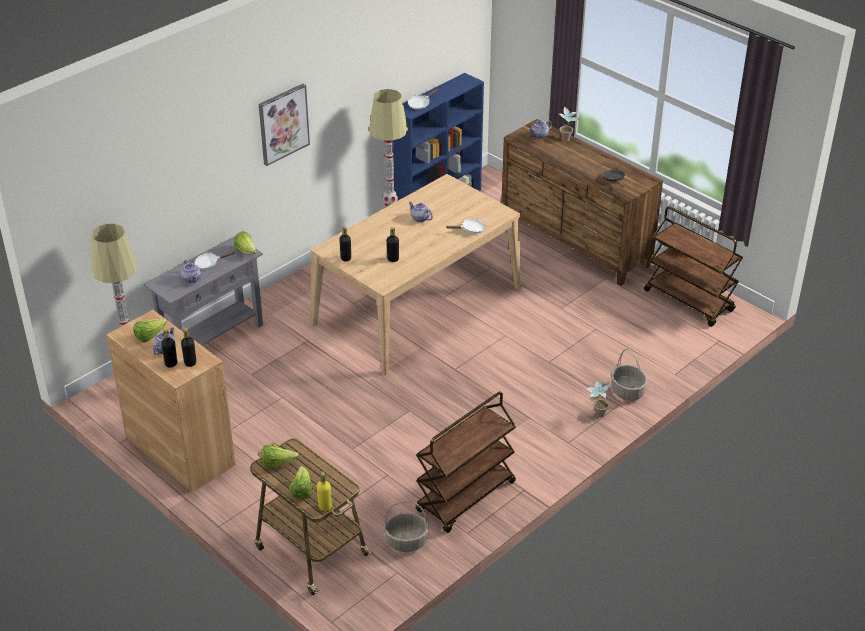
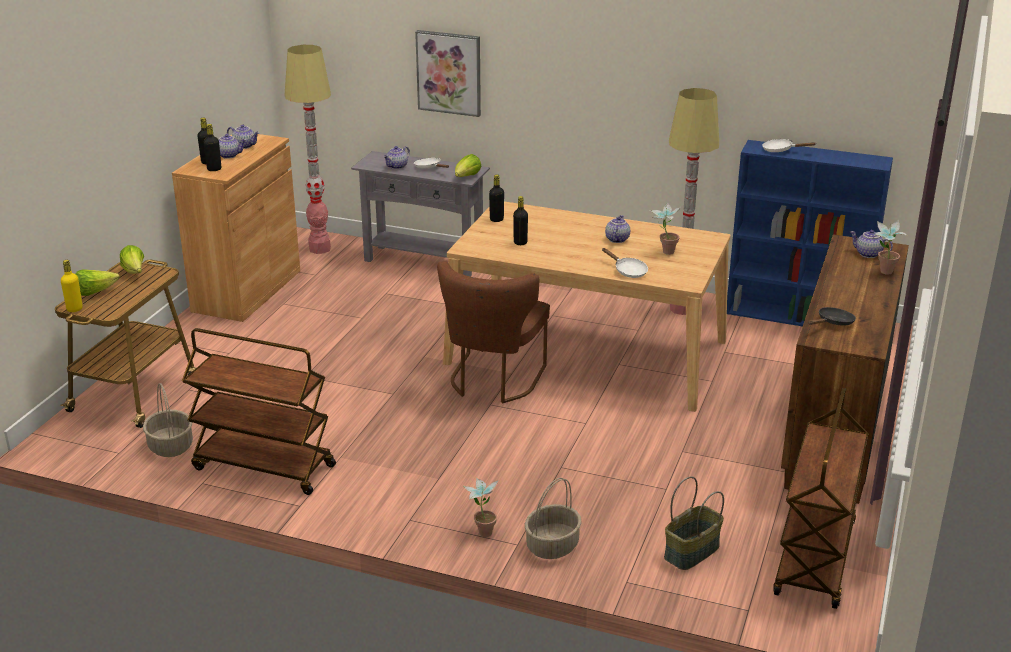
camera: 65 degrees right, 10 degrees down
lettuce [133,319,167,342] -> teapot [227,125,259,149]
picture [259,84,310,166] -> picture moved to [415,30,481,117]
none -> brown chair [437,261,550,403]
none -> potted plant [650,202,681,255]
none -> basket [664,476,724,570]

